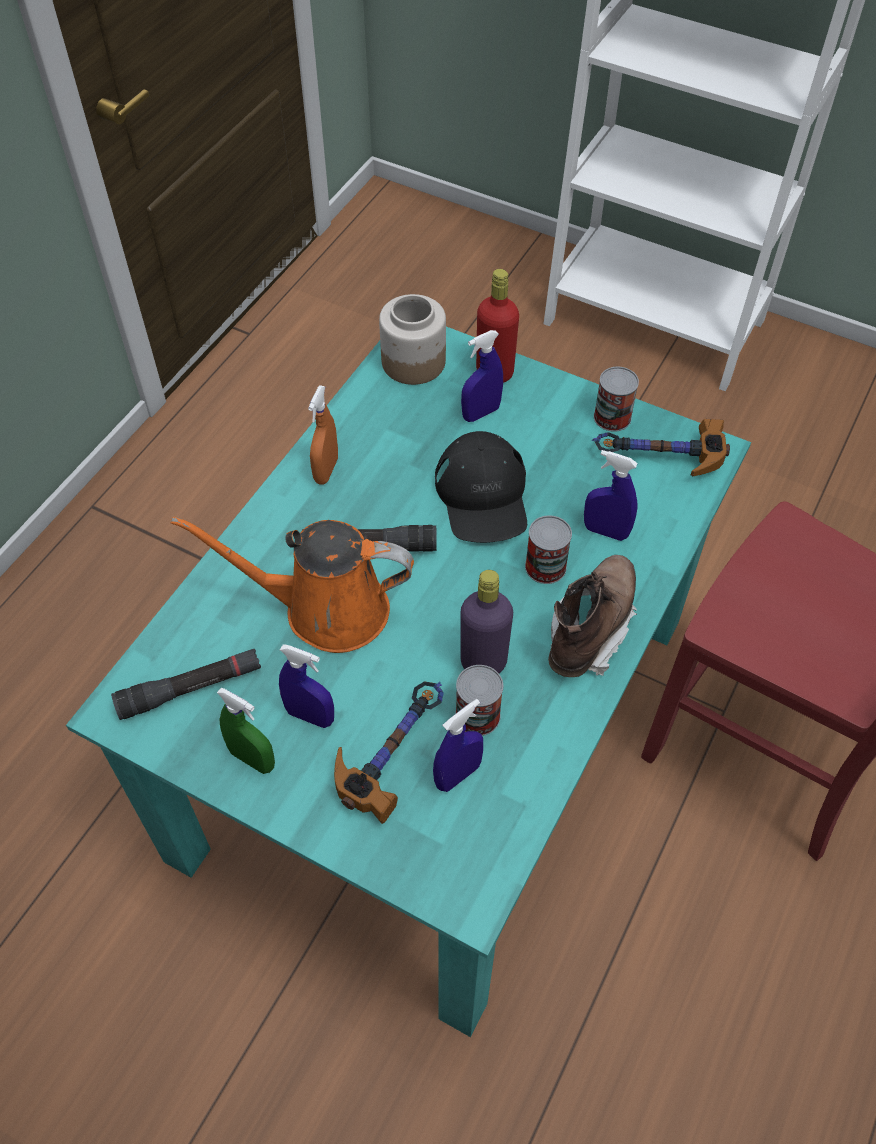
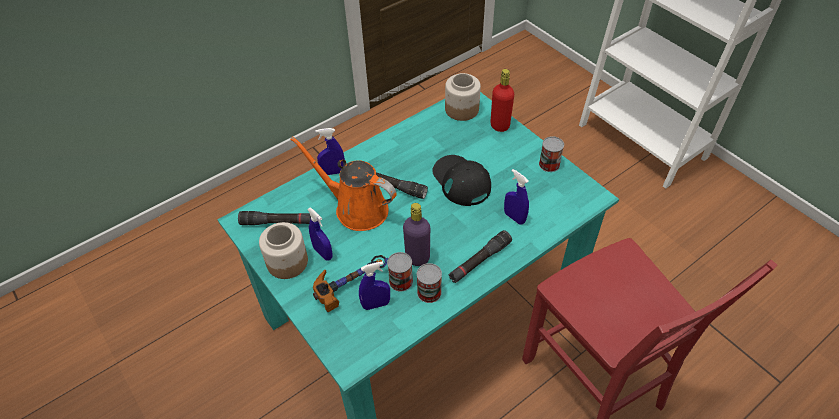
camera: 25 degrees right, 5 degrees down
green spray bottle [217,687,275,774] -> jar [259,222,308,279]
orange spray bottle [308,385,338,485] -> none
black cap [435,431,527,543] -> black cap turned 135 degrees clockwise [432,155,491,206]
blue spray bottle [461,330,503,422] -> blue spray bottle moved to [315,128,345,175]
can [525,515,572,584] -> can moved to [417,263,442,303]
brown boot [548,555,637,677] -> black flashlight [449,230,512,283]
hammer [592,419,730,476] -> none

